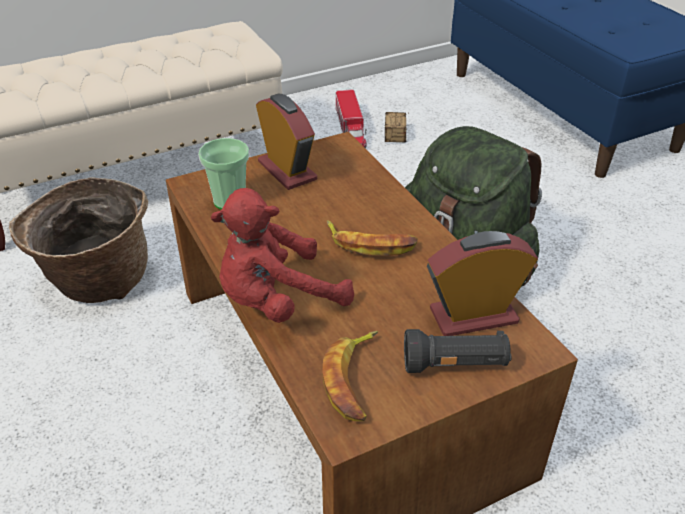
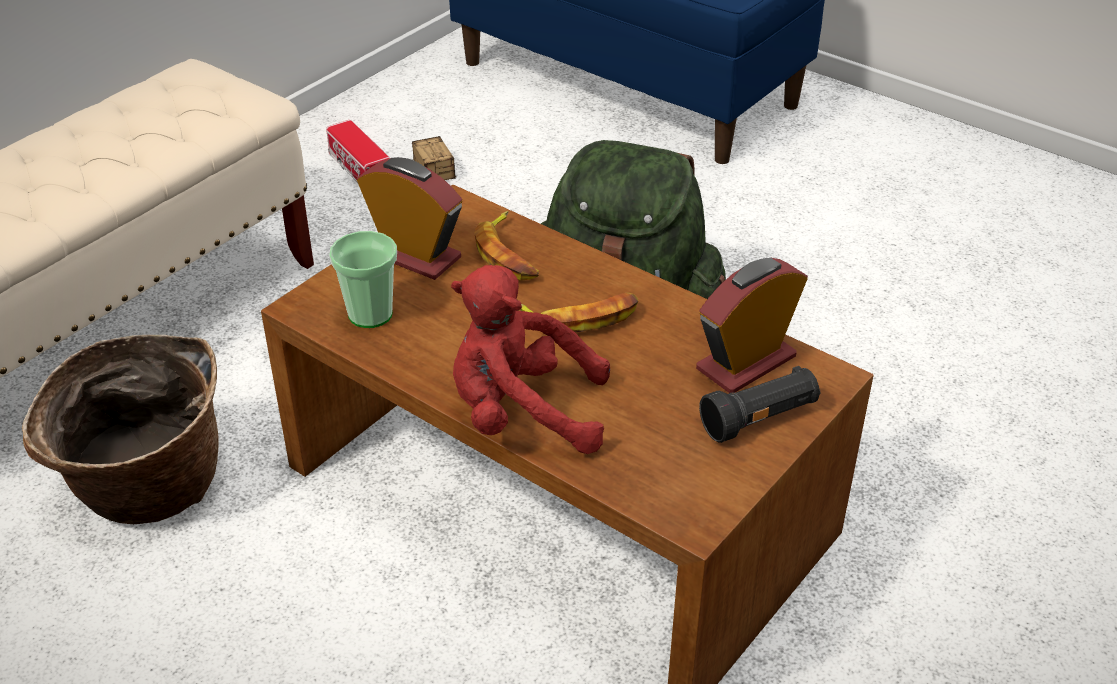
camera: 25 degrees left, 0 degrees up
red plush toy [211,188,354,323] -> red plush toy turned 60 degrees clockwise [451,265,610,454]
banana [322,331,378,421] -> banana moved to [474,211,539,281]

